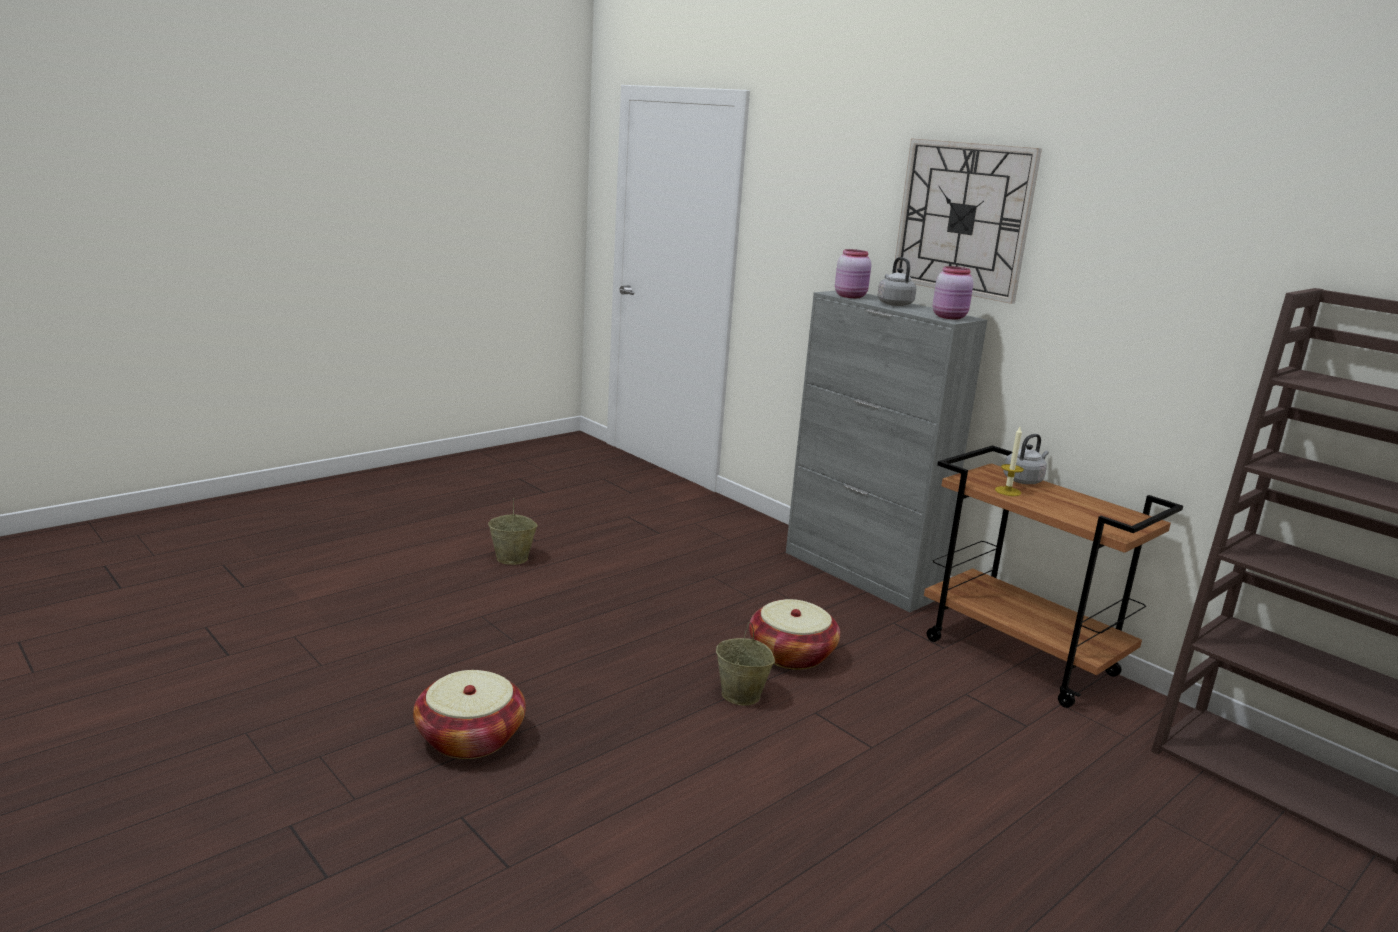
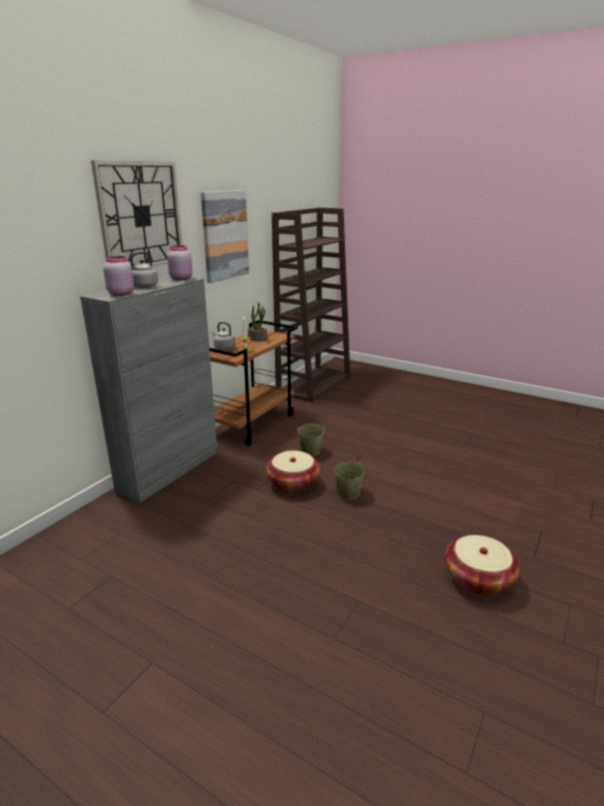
camera: 105 degrees left, 5 degrees up
beige bucket [488,498,538,565] -> beige bucket moved to [297,415,325,456]
none -> picture [201,190,249,283]
none -> potted plant [248,302,267,341]

